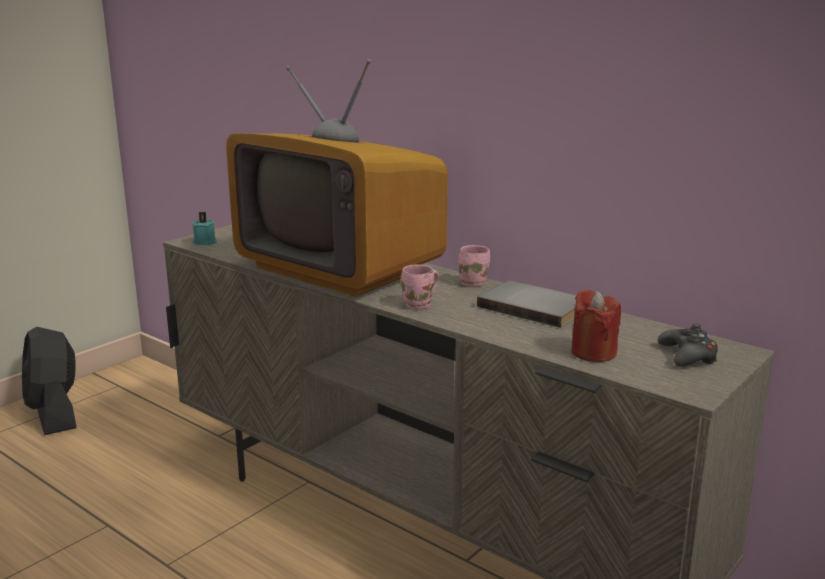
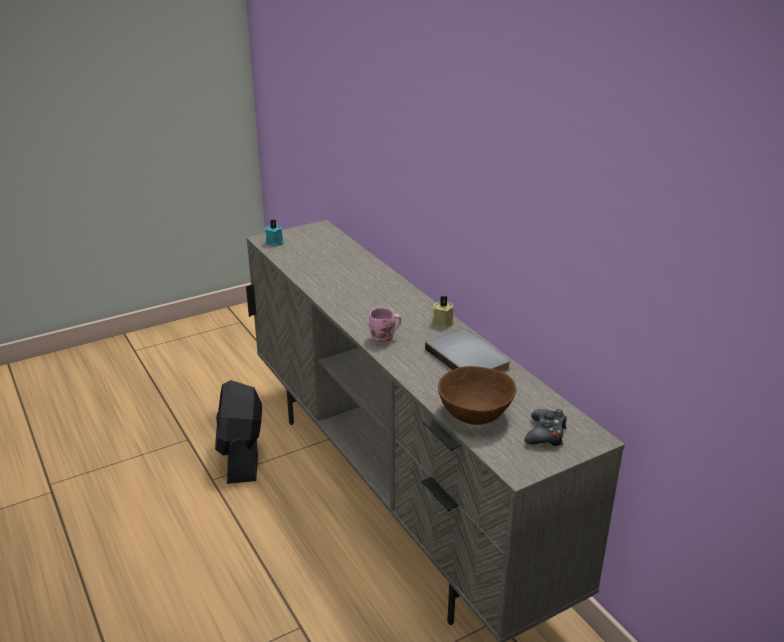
camera: 20 degrees right, 10 degrees up
black fan [22,327,77,435] -> black fan moved to [215,380,262,484]
television [226,59,448,296] -> none
pink mug [458,245,490,286] -> beige candle [432,296,454,328]
red candle [571,290,621,362] -> brown bowl [438,366,516,425]

